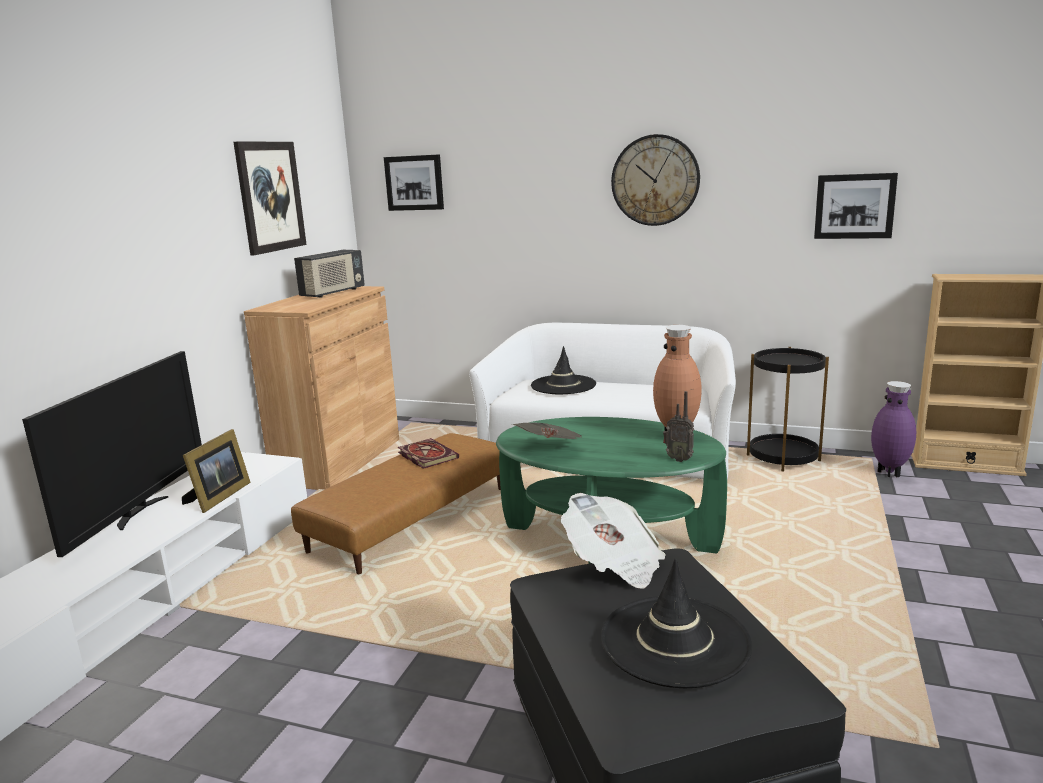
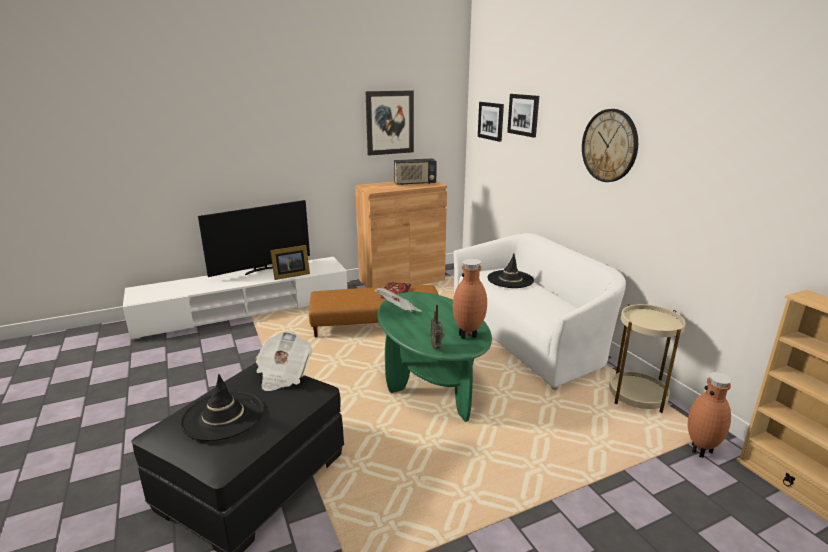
camera: 45 degrees right, 5 degrees up
black side table [747,347,829,471] -> beige side table [609,304,686,413]
picture [814,173,898,239] -> picture moved to [507,94,539,137]
purple vase [871,381,916,477] -> brown vase [688,372,731,458]

